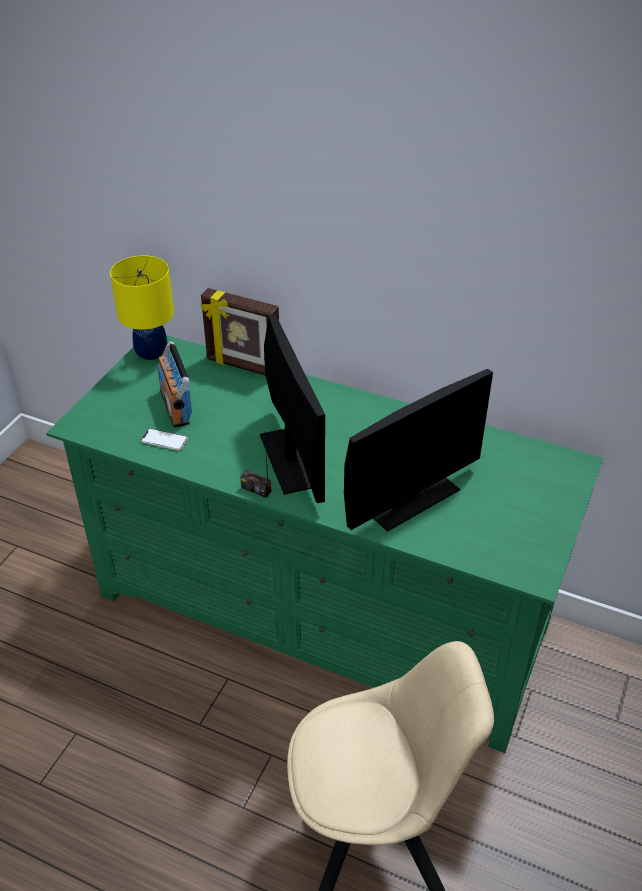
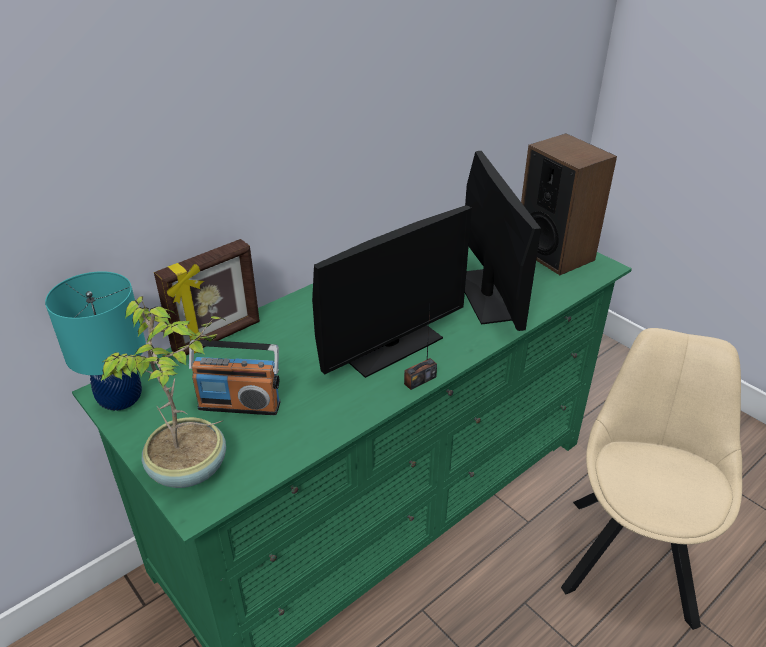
camera: 65 degrees left, 5 degrees down
yellow table lamp [110,255,174,360] -> turquoise table lamp [45,271,146,411]
phone [140,428,188,451] -> none
monitor [260,314,325,503] -> monitor turned 135 degrees clockwise [312,205,472,378]
none -> potted plant [100,296,226,488]
none -> speaker [521,133,617,275]

